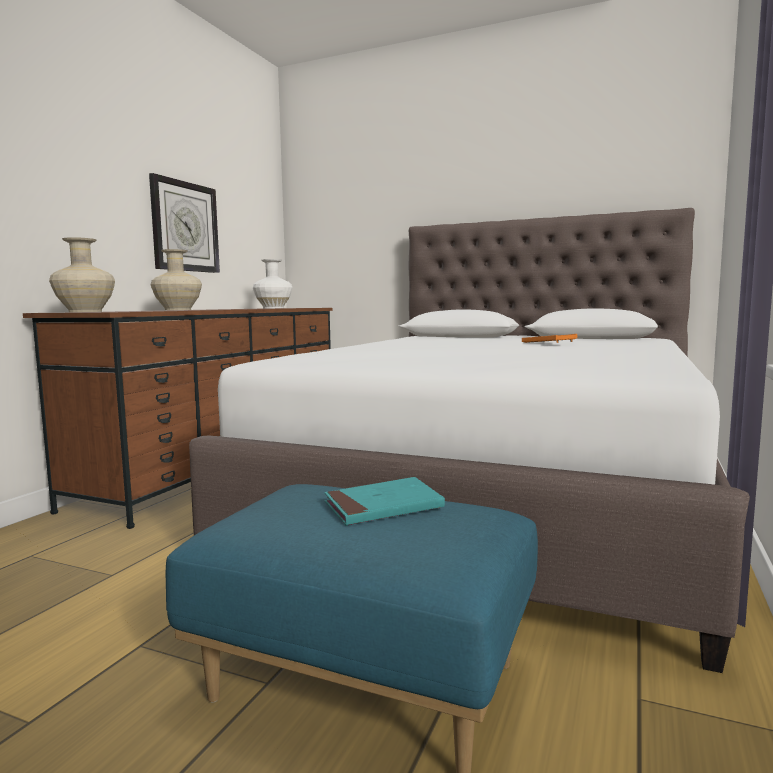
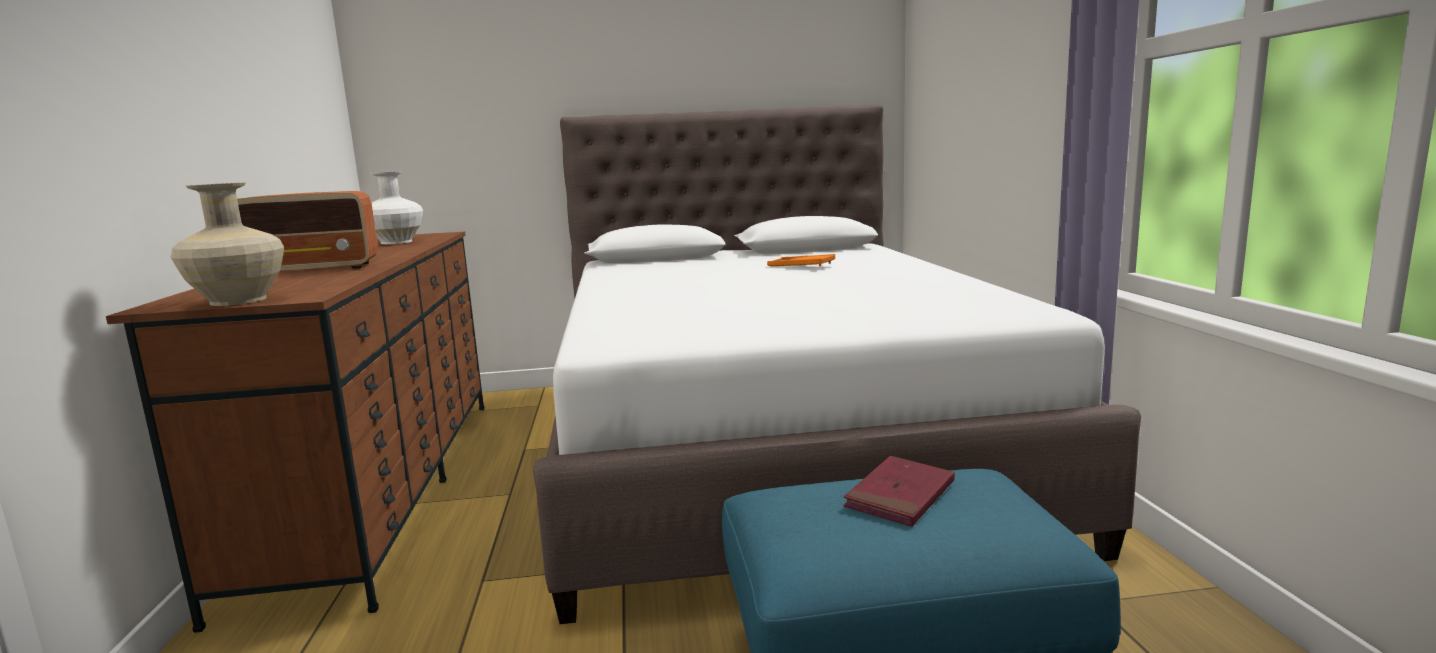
camera: 30 degrees left, 5 degrees up
wall clock [149,173,220,273] -> none
beige vase [151,249,202,310] -> radio [237,191,378,271]
turquoise book [325,477,445,526] -> red book [843,456,955,526]

